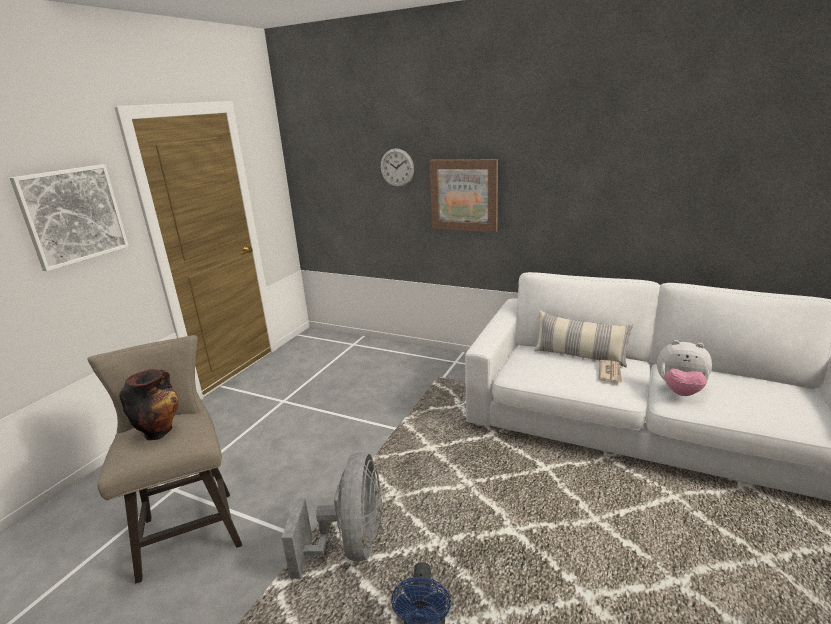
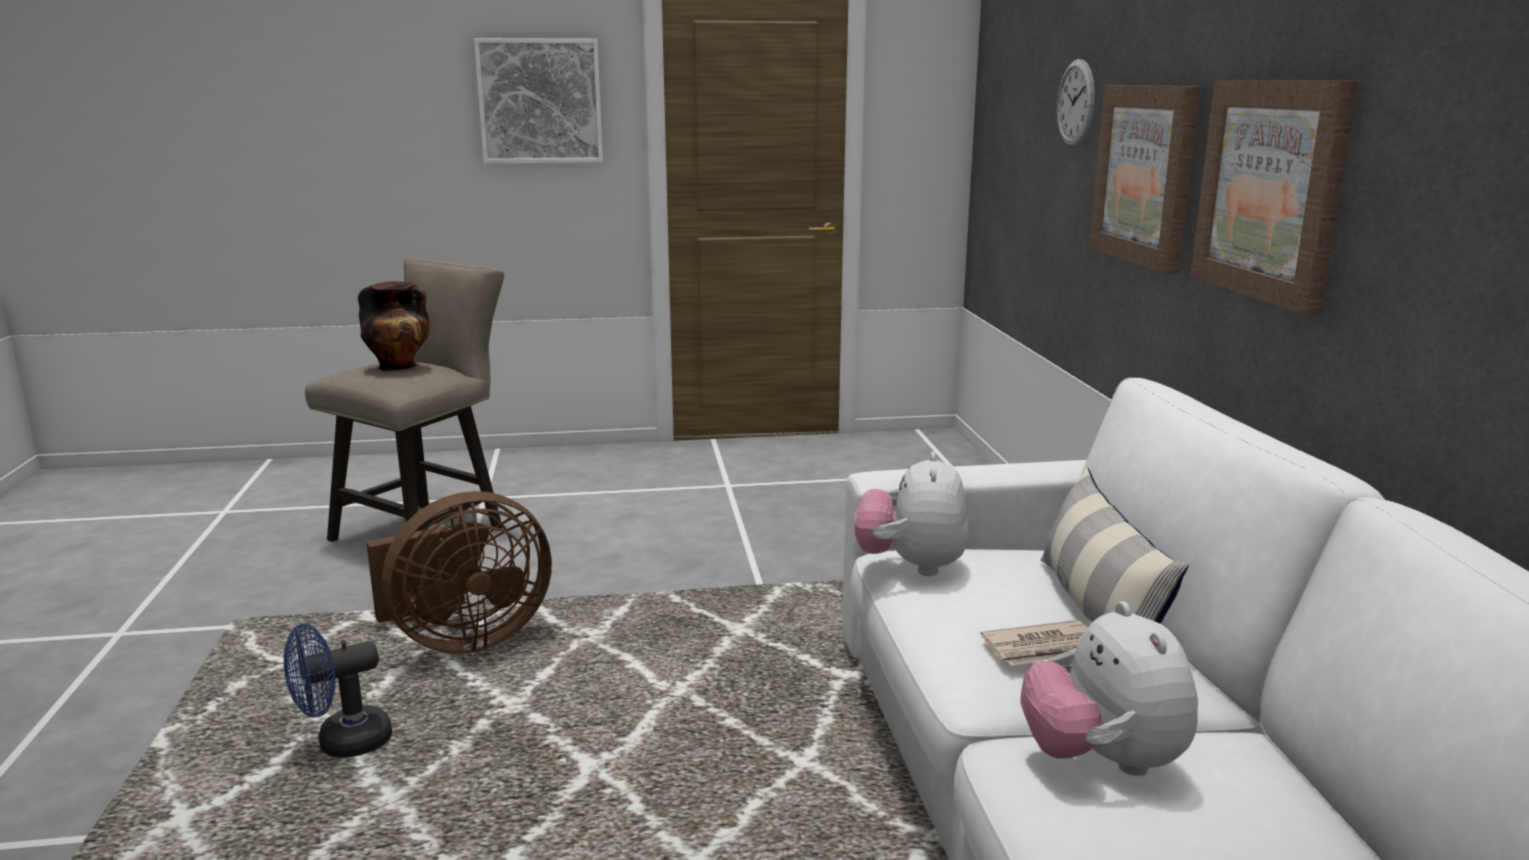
camera: 55 degrees right, 5 degrees down
grey fan [282,452,382,579] -> brown fan [366,491,552,654]
none -> plush toy [854,451,969,576]
none -> picture [1191,80,1359,316]

